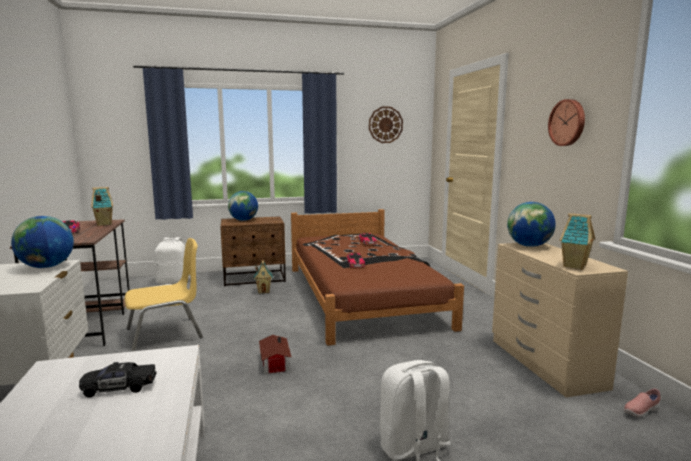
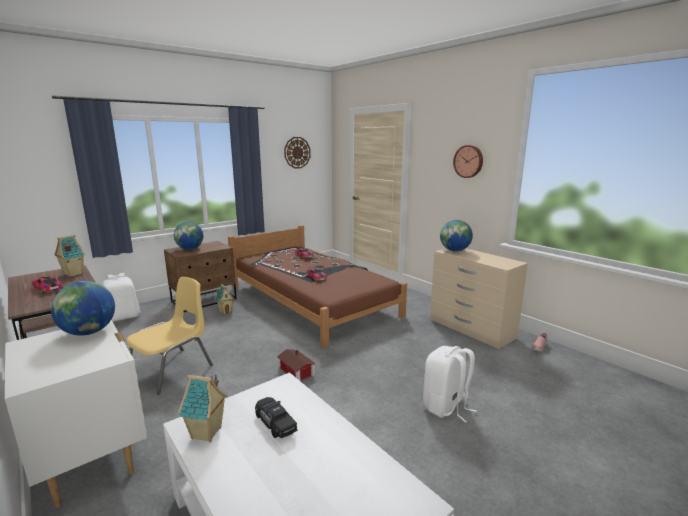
camera: 25 degrees left, 5 degrees up
black toy car [79,362,156,398] -> black toy car turned 90 degrees clockwise [255,397,298,438]
toy house [560,213,595,270] -> toy house moved to [178,374,227,442]

